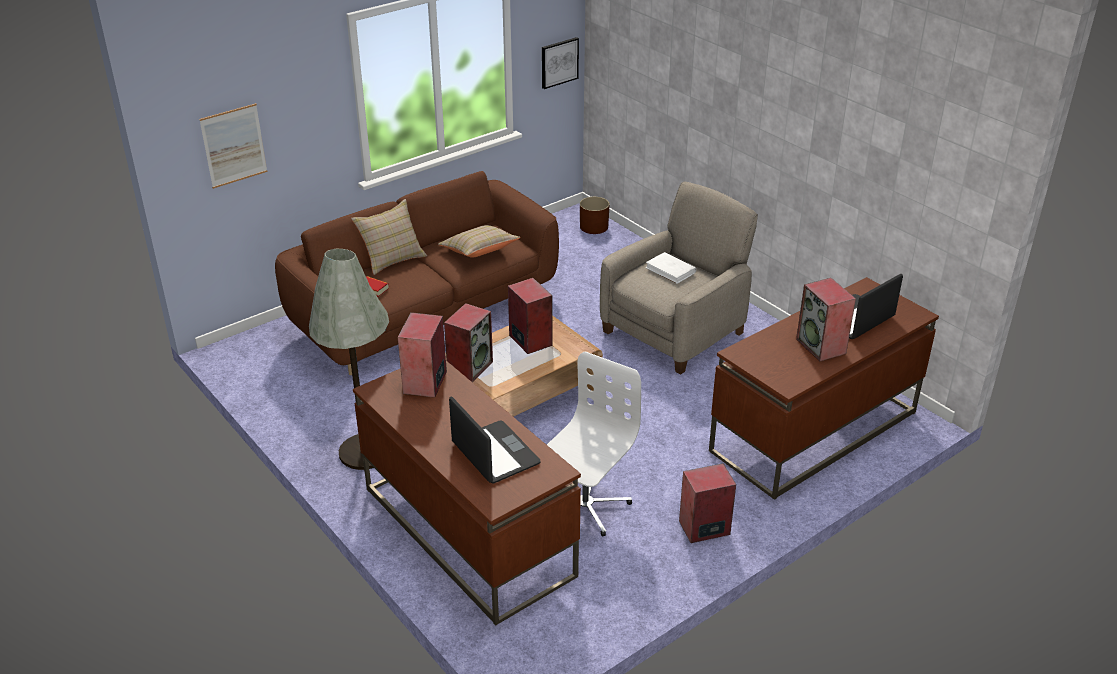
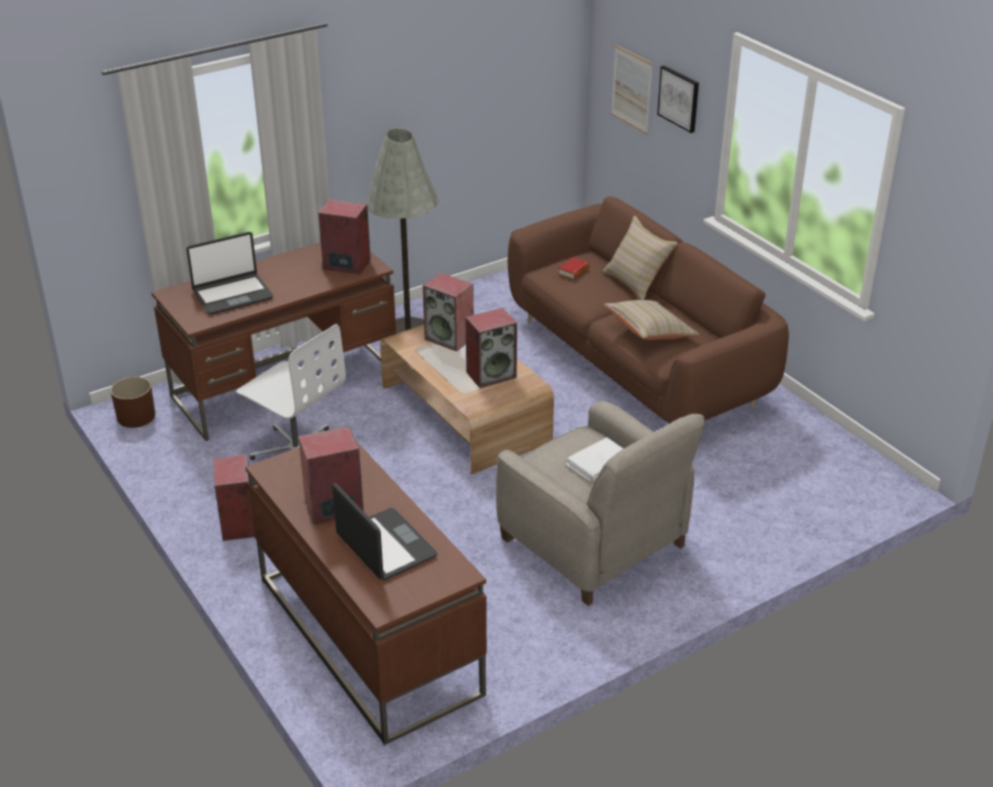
camera: 95 degrees right, 0 degrees up
picture [542,37,579,89] -> picture moved to [657,65,699,133]
brown planter [580,197,610,234] -> brown planter moved to [110,377,155,428]

